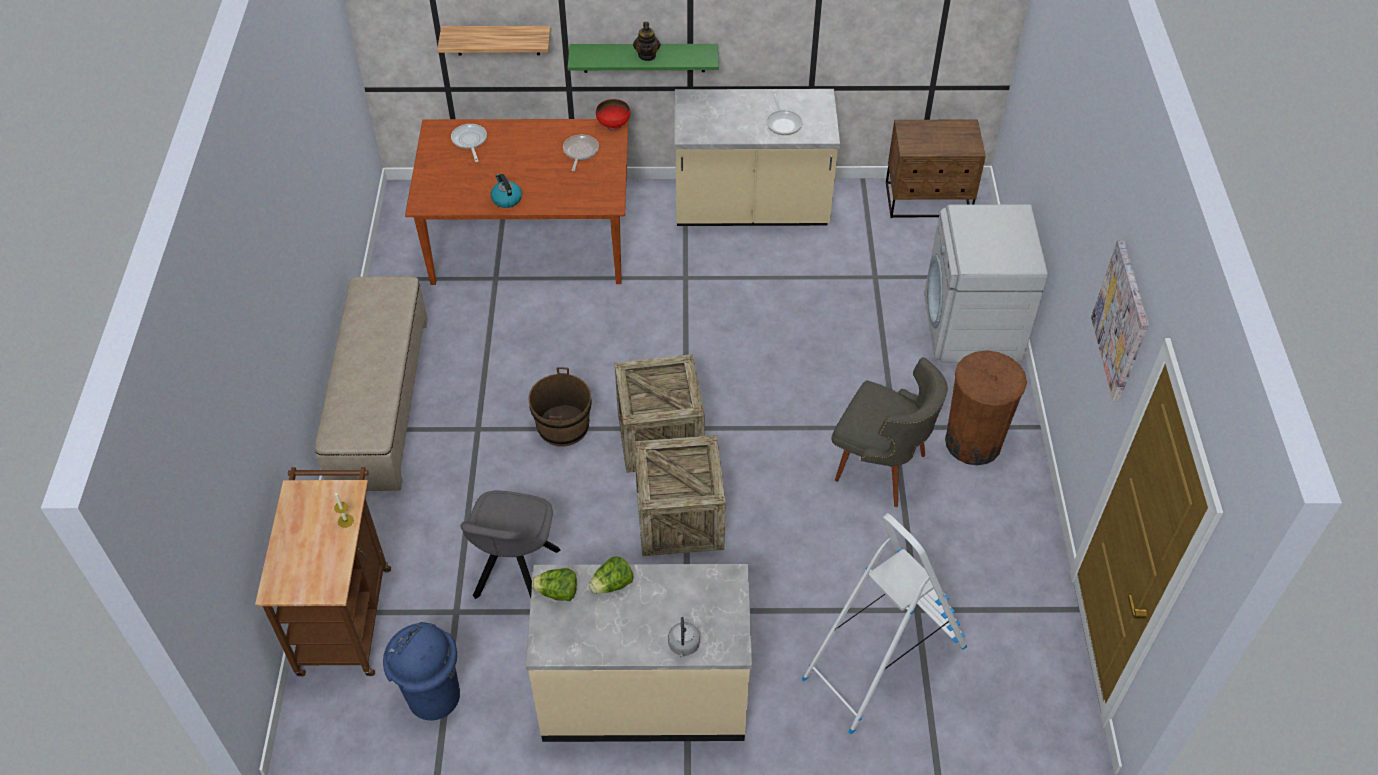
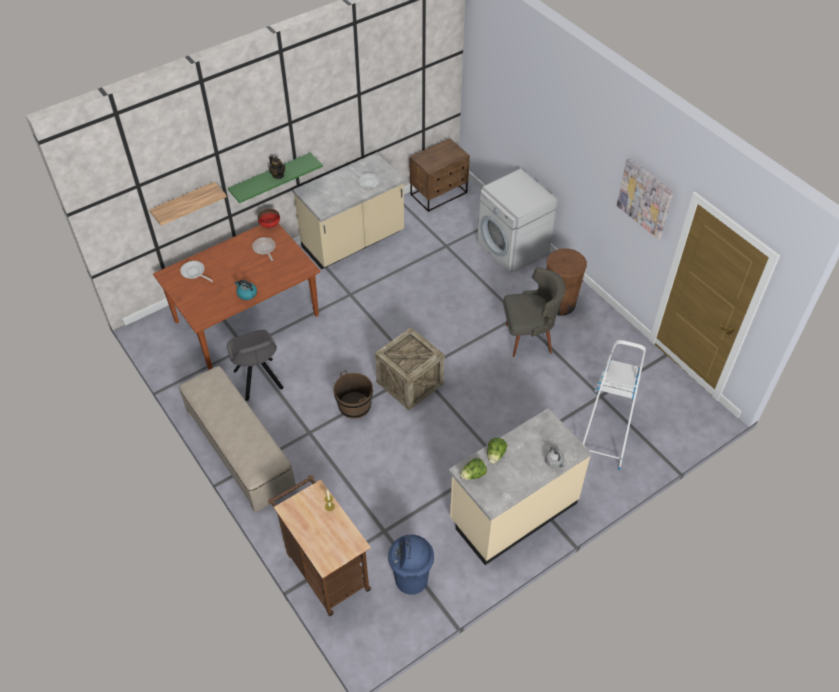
camera: 35 degrees left, 0 degrees up
grey chair [461,490,561,599] -> grey chair moved to [227,330,284,401]
crate [634,435,726,556] -> none

